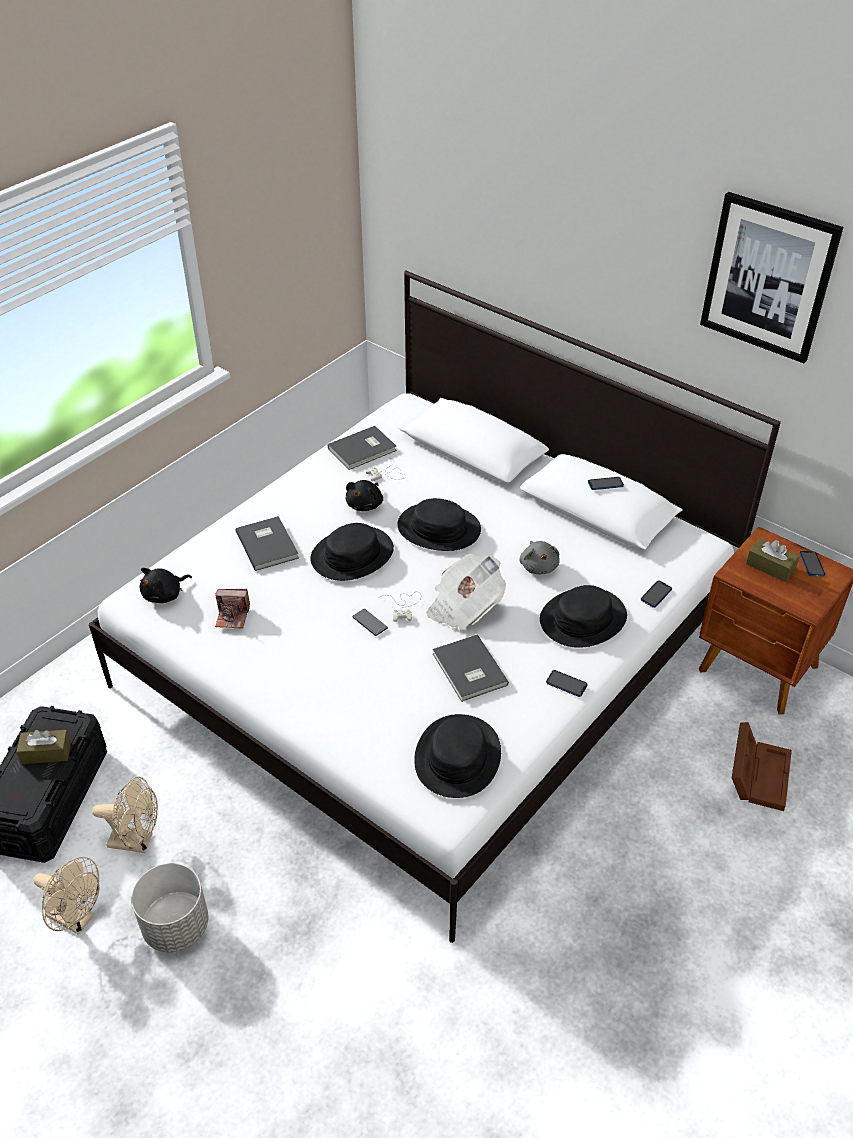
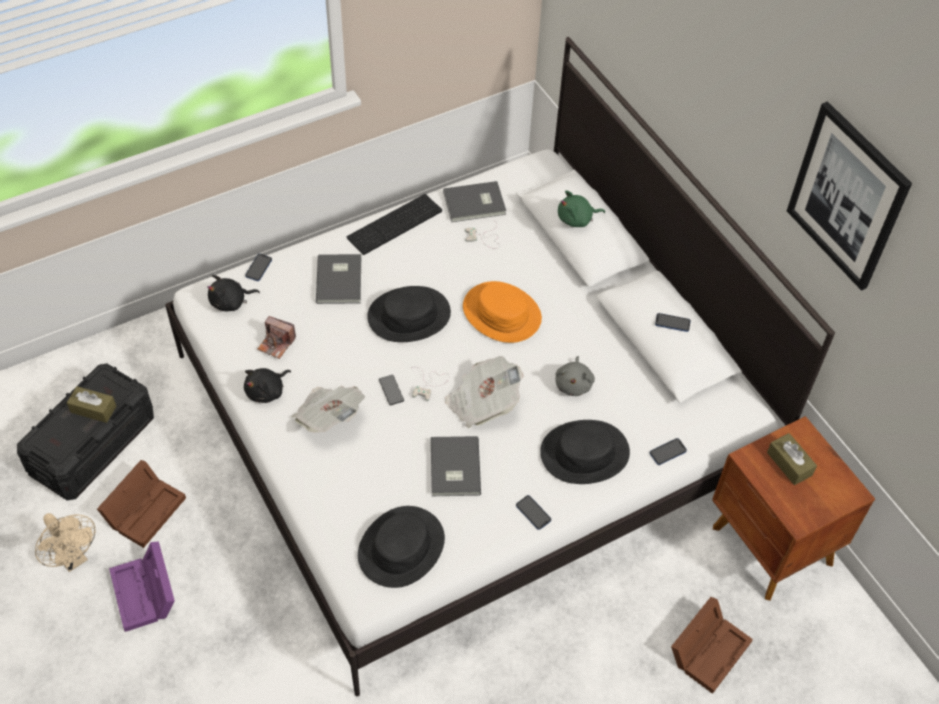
camera: 20 degrees right, 10 degrees up
beige fan [92,777,158,853] -> brown storage box [97,460,186,548]
grey planter [131,863,208,952] -> purple storage box [109,541,175,632]
black plush toy [346,480,383,511] -> black plush toy moved to [244,368,291,403]
black hat [398,498,481,551] -> orange hat [463,281,542,343]
phone [799,551,825,577] -> phone moved to [245,254,272,281]
none -> newspaper [292,386,365,432]
none -> keyboard [347,194,442,255]
none -> green plush toy [558,190,605,227]

